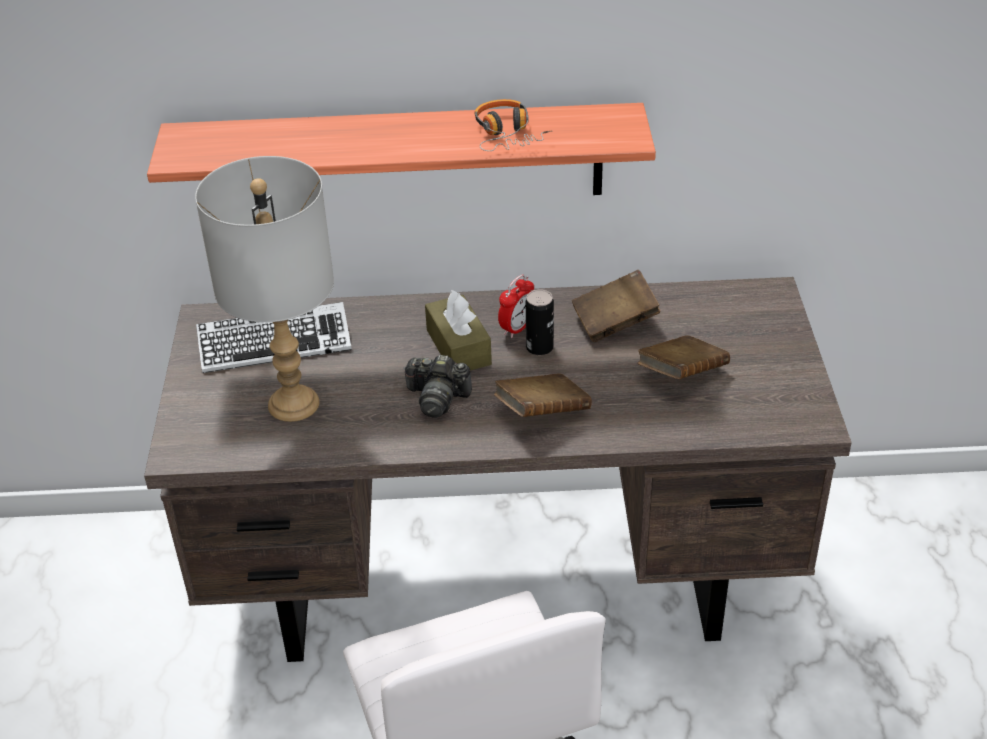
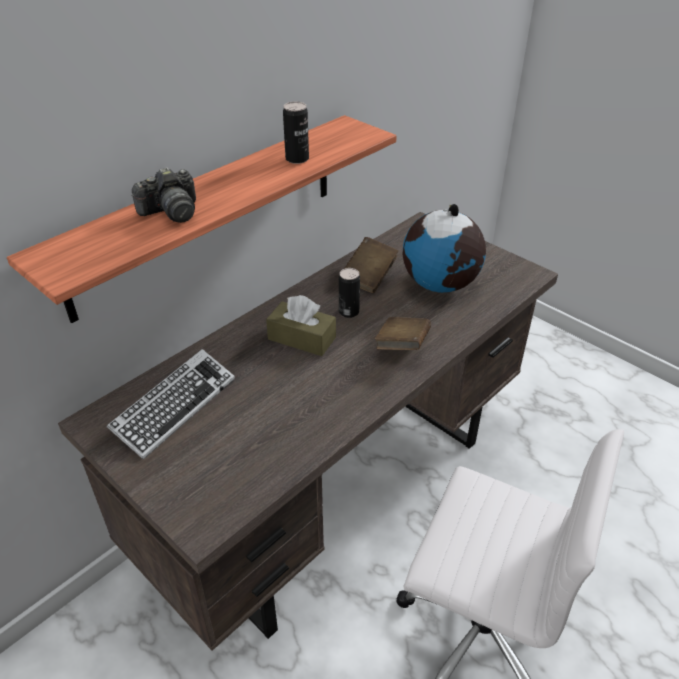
camera: 45 degrees left, 0 degrees up
grey table lamp [195,156,334,422] -> none
camera [403,355,472,418] -> camera moved to [131,167,196,223]
headphones [475,99,552,151] -> can [283,101,309,164]
alarm clock [498,275,534,338] -> none
brown book [637,335,730,379] -> globe [403,204,486,293]

